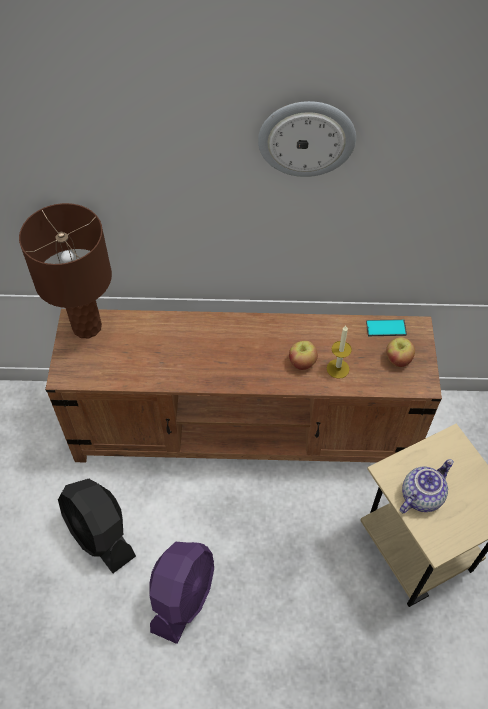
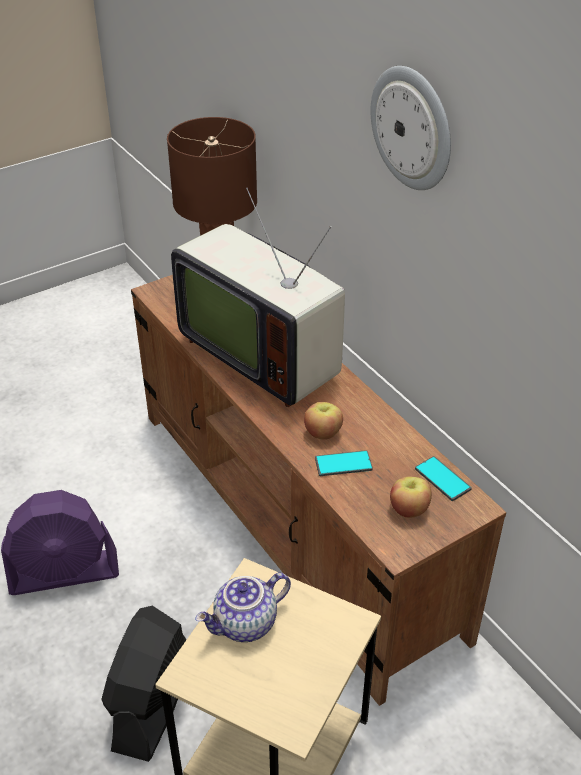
camera: 55 degrees right, 15 degrees down
black fan [58,479,136,573] -> black fan moved to [101,606,187,762]
candle [327,326,352,379] -> phone [315,450,373,476]
teapot [400,459,453,513] -> teapot turned 135 degrees clockwise [195,572,291,642]
none -> television [171,188,345,407]

